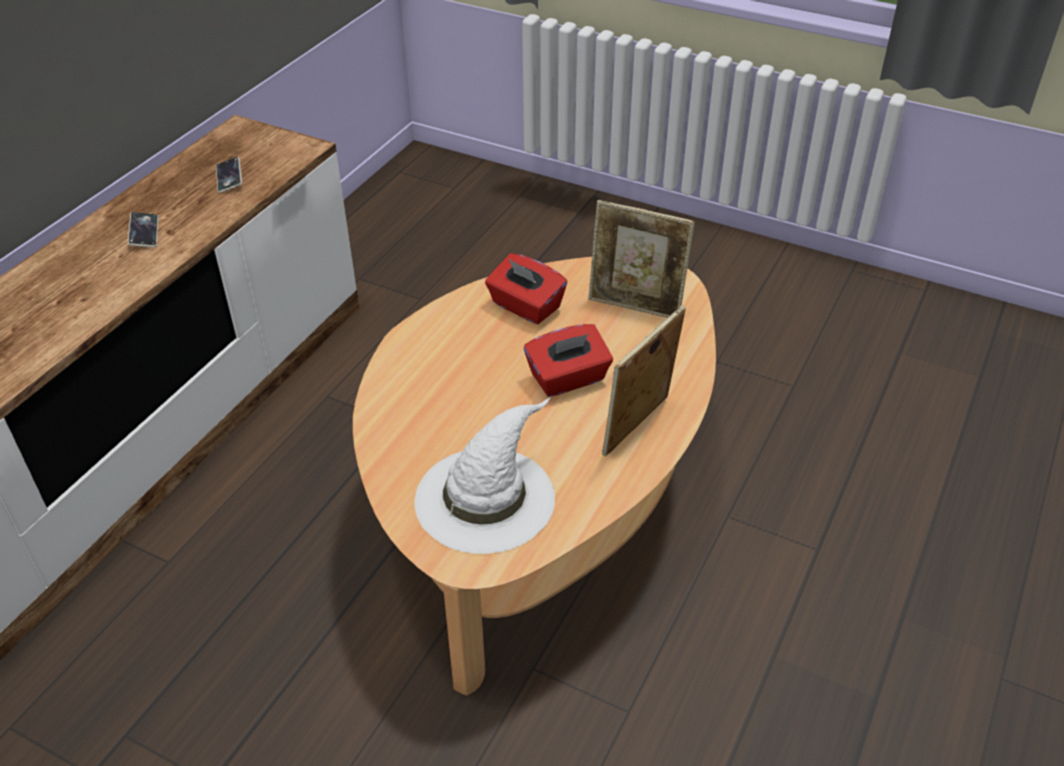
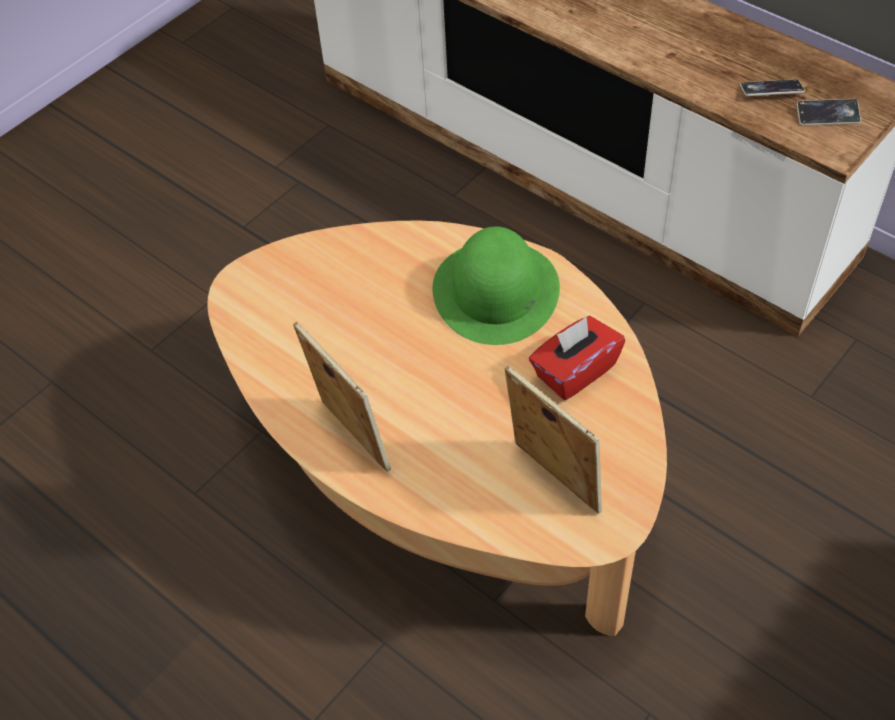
camera: 105 degrees right, 10 degrees up
phone [128,212,158,247] -> phone moved to [797,99,861,126]
white hat [414,397,555,554] -> none
red tissue box [524,324,613,397] -> none
picture frame [588,200,695,318] -> picture frame turned 105 degrees clockwise [505,366,602,514]
none -> green hat [432,227,560,345]

